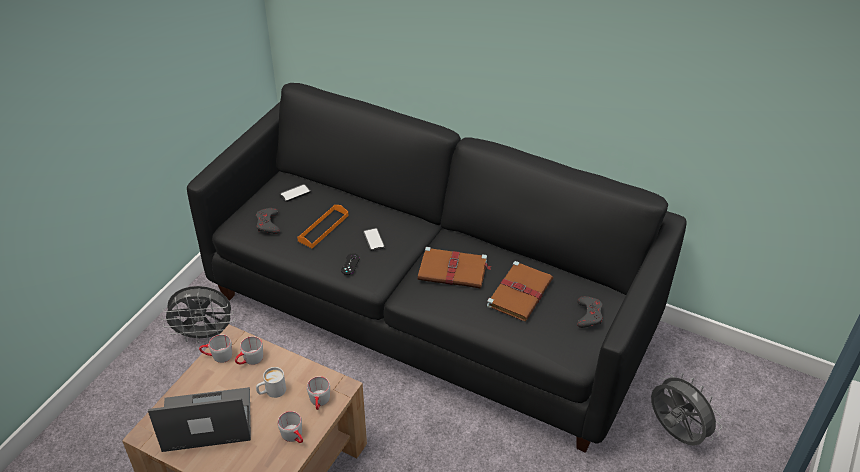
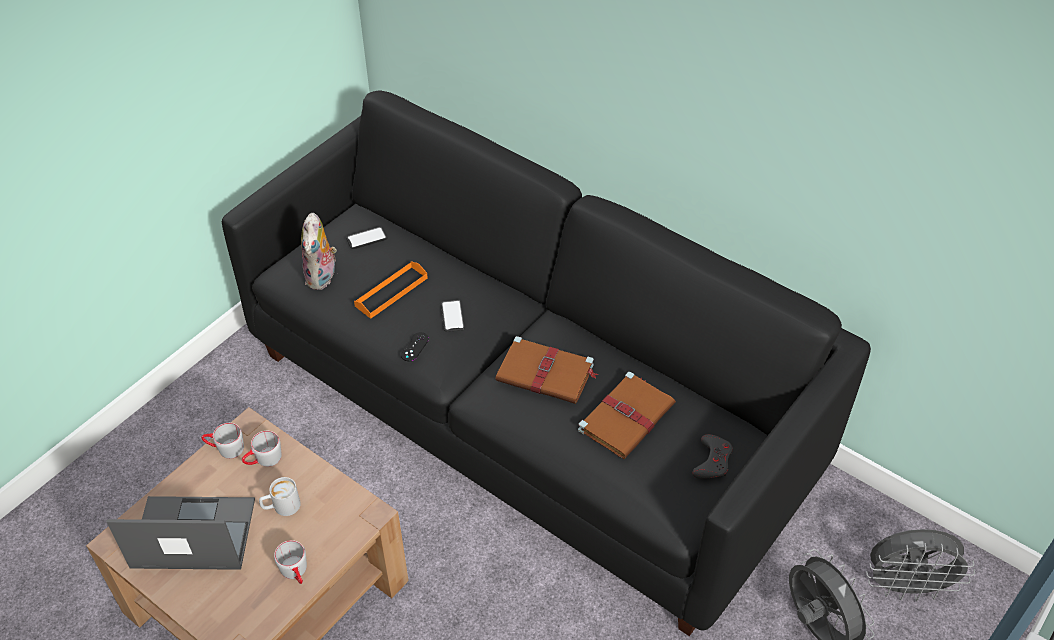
camera: 10 degrees right, 5 degrees up
grey fan [161,286,235,344] -> grey fan moved to [866,529,975,601]
grey game controller [256,208,280,234] -> plush toy [301,213,337,290]
grey mug [307,376,330,410] -> none

